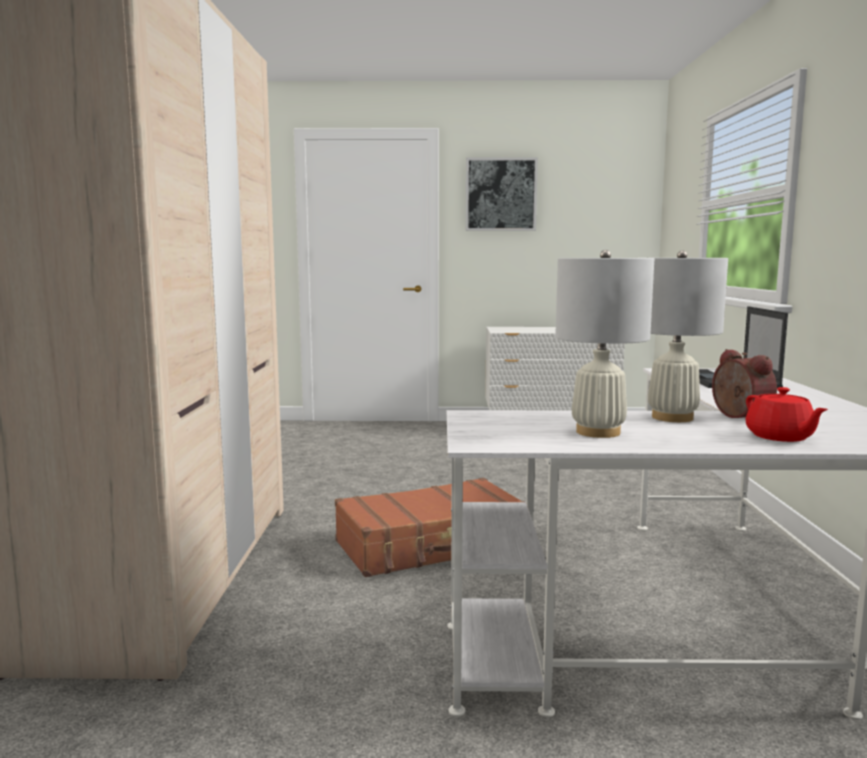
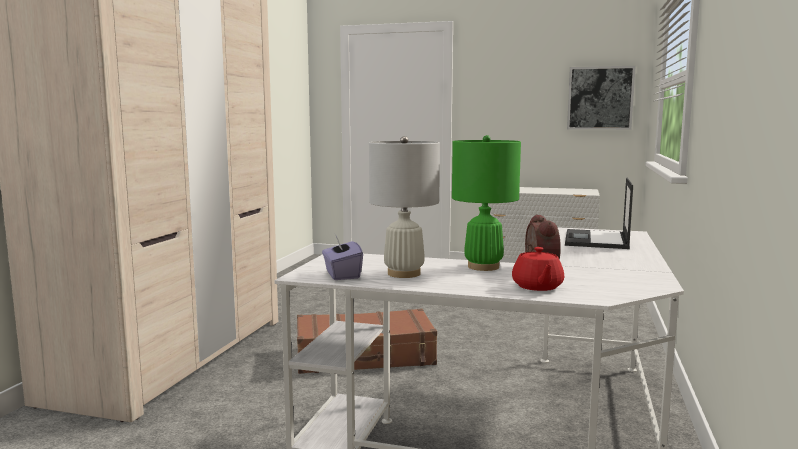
camera: 15 degrees right, 0 degrees up
picture [466,157,538,231] -> picture moved to [567,66,636,130]
white table lamp [648,250,728,422] -> green table lamp [452,135,521,271]
none -> purple tissue box [322,236,363,280]

